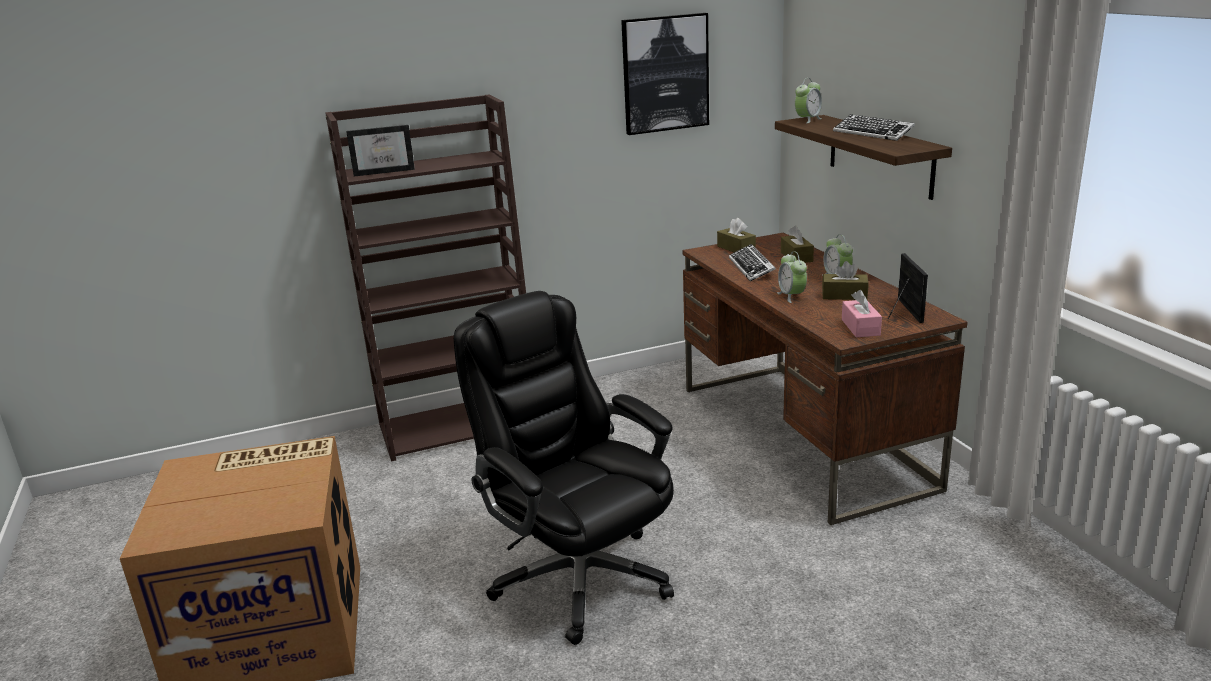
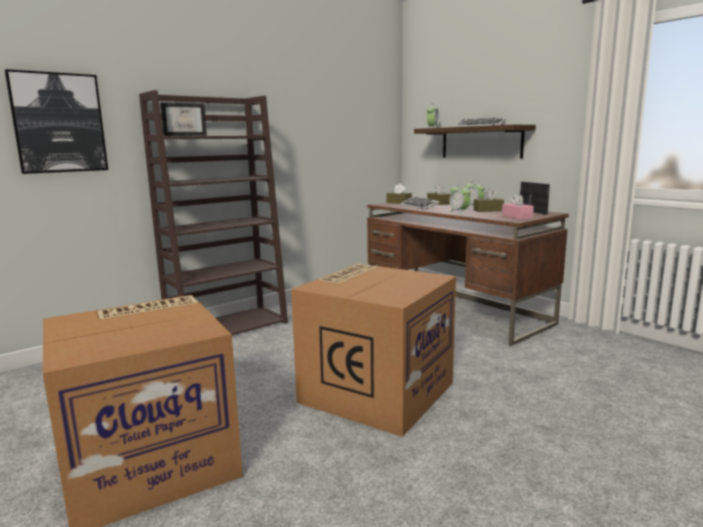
camera: 20 degrees left, 10 degrees down
black office chair [454,291,674,645] -> cardboard box [291,264,456,437]
picture [621,13,709,135] -> picture moved to [5,69,108,174]

